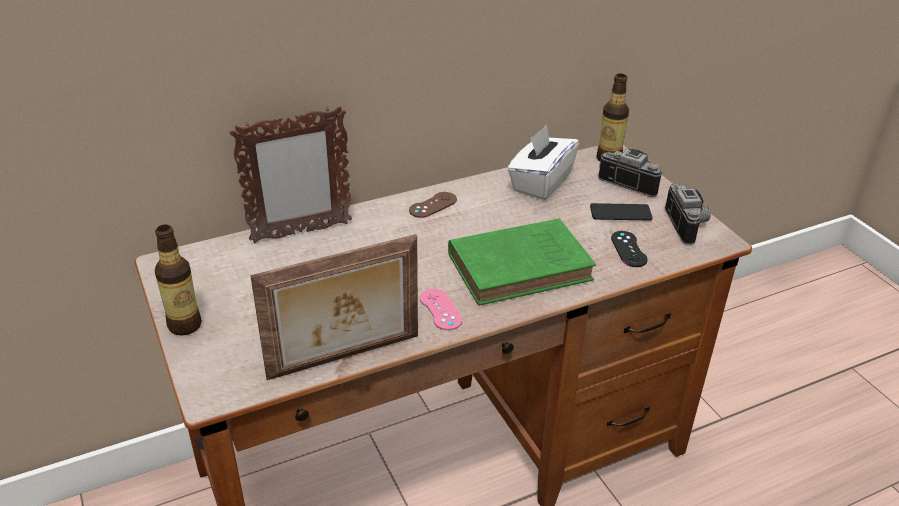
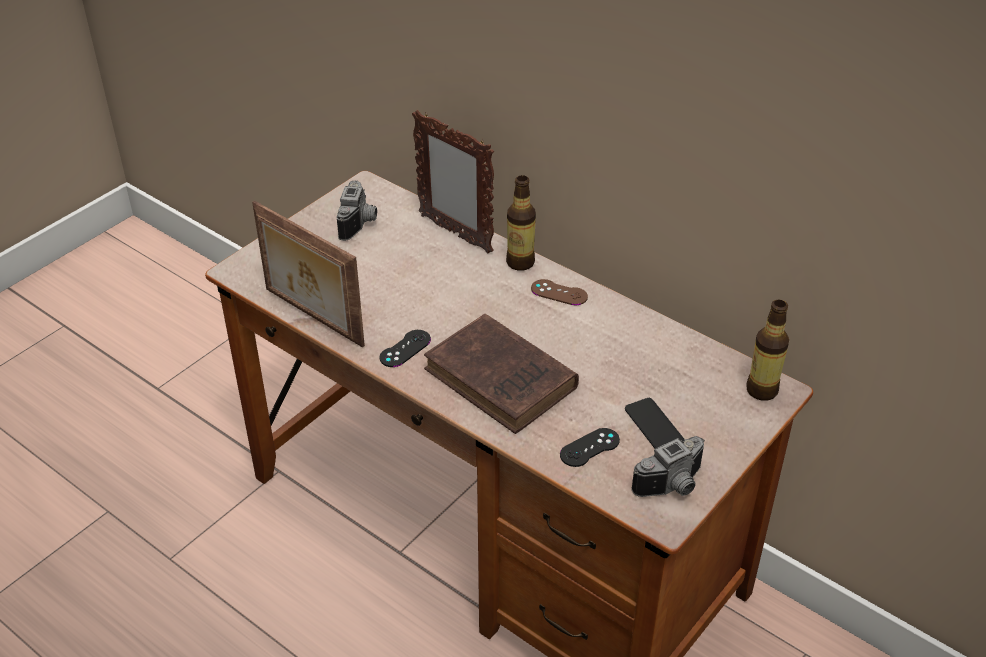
camera: 65 degrees right, 5 degrees up
bottle [155,225,202,336] -> bottle moved to [506,175,536,271]
pink game controller [420,288,462,330] -> black game controller [379,330,431,367]
green book [448,218,596,306] -> brown book [424,314,579,434]
white tissue box [507,125,579,200] -> none
camera [598,149,663,197] -> camera moved to [336,181,377,241]

